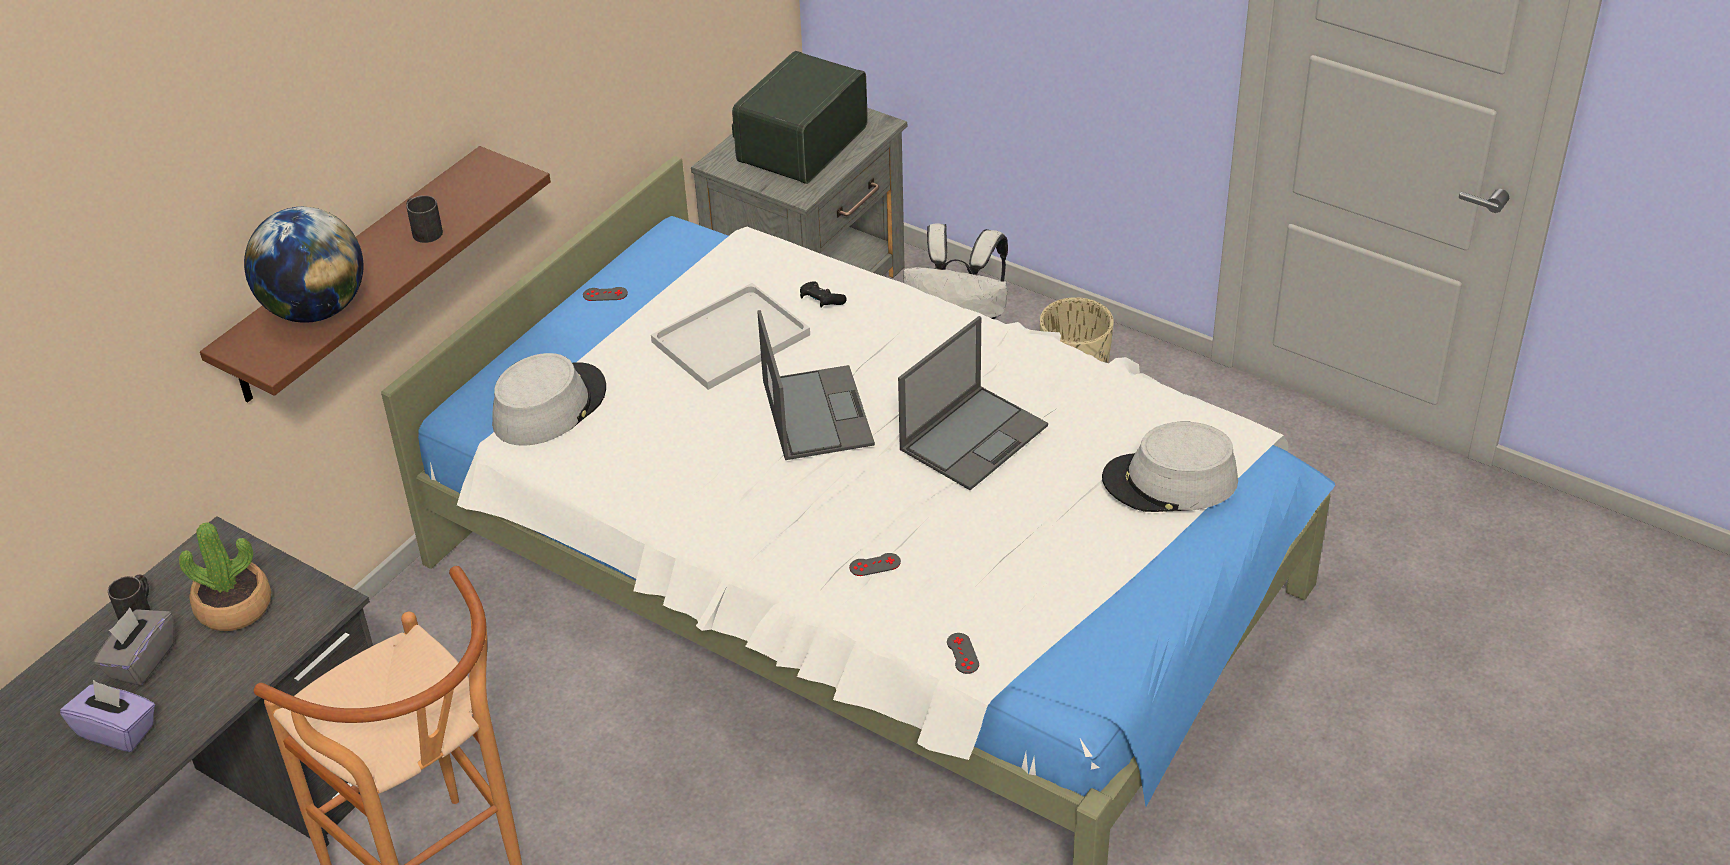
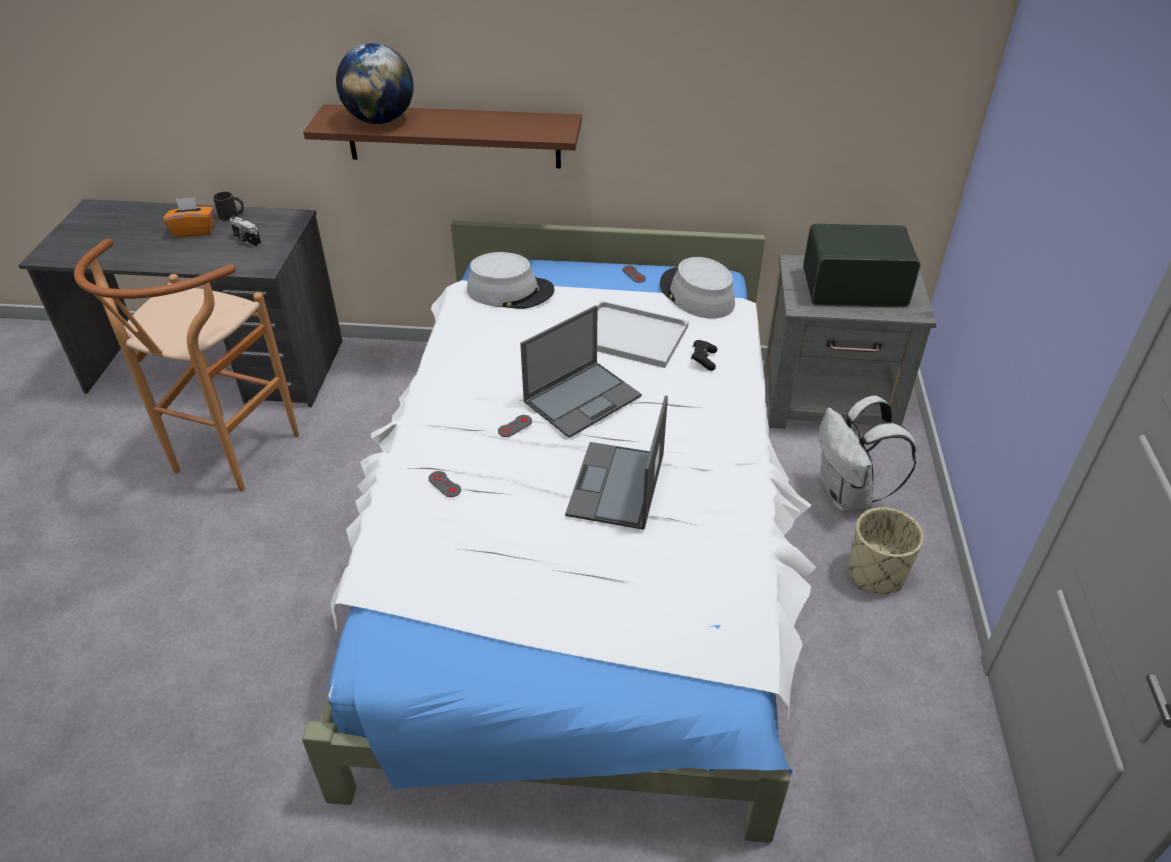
camera: 60 degrees right, 0 degrees up
purple tissue box [60,680,155,752] -> none
grey tissue box [94,608,175,686] -> orange tissue box [163,197,214,237]
potted plant [179,522,271,631] -> camera [230,216,262,247]
black mug [406,195,443,243] -> none
laptop [898,316,1048,490] -> laptop turned 90 degrees clockwise [565,395,668,530]
grey game controller [947,633,979,674] -> grey game controller moved to [498,415,532,437]
grey hat [1102,422,1238,512] -> grey hat moved to [660,257,735,319]

